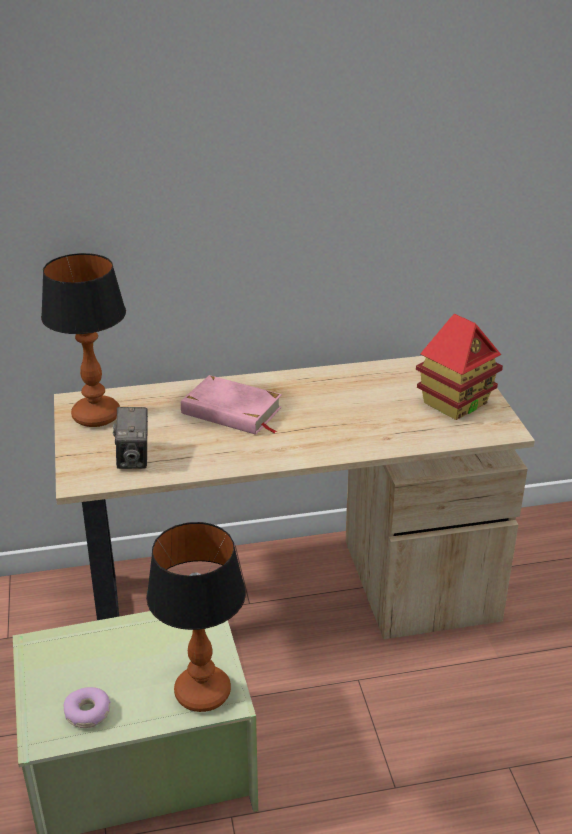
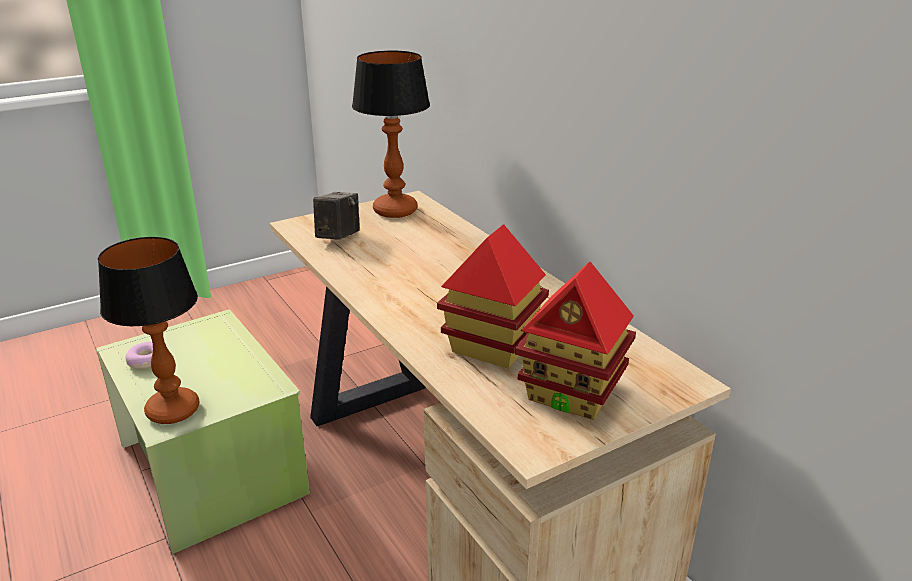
camera: 70 degrees right, 5 degrees down
camera [113,407,148,469] -> camera turned 135 degrees clockwise [313,192,360,240]
pink book [181,375,282,435] -> none
none -> toy house [437,224,549,369]

